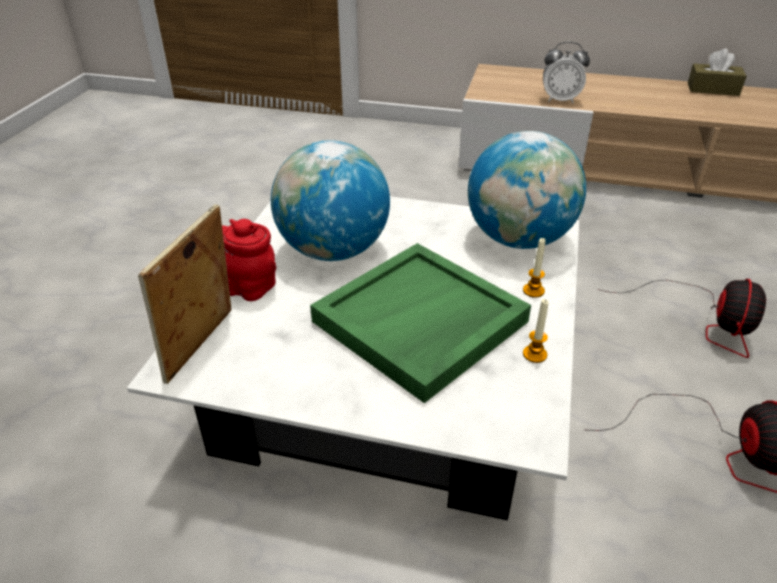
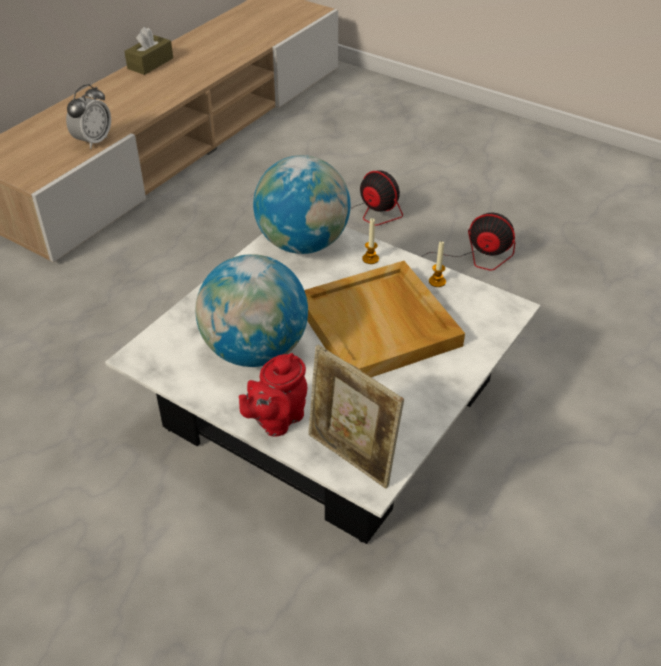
camera: 70 degrees left, 5 degrees up
green tray [310,243,531,403] -> beige tray [304,261,465,377]

